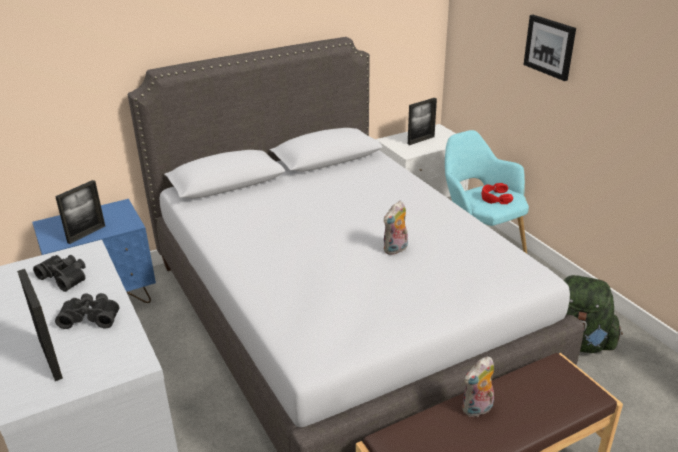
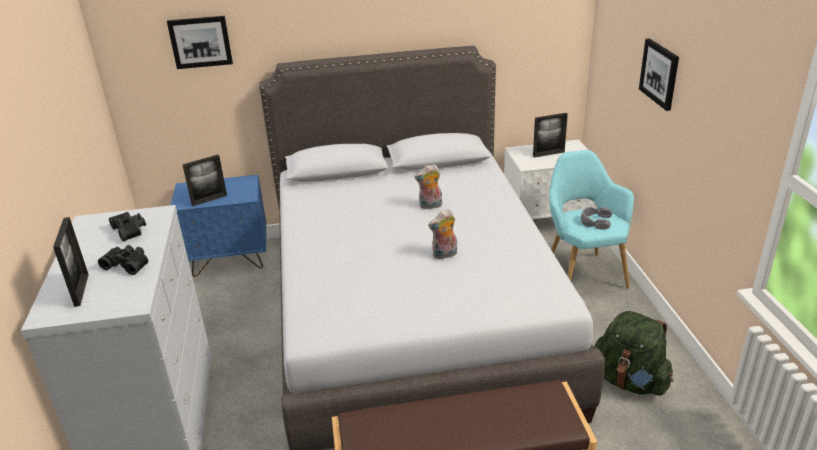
camera: 20 degrees right, 0 degrees up
plush toy [462,356,494,417] -> plush toy moved to [414,164,442,209]
red headphones [482,183,513,204] -> grey headphones [581,207,612,230]
none -> picture [167,16,233,69]

